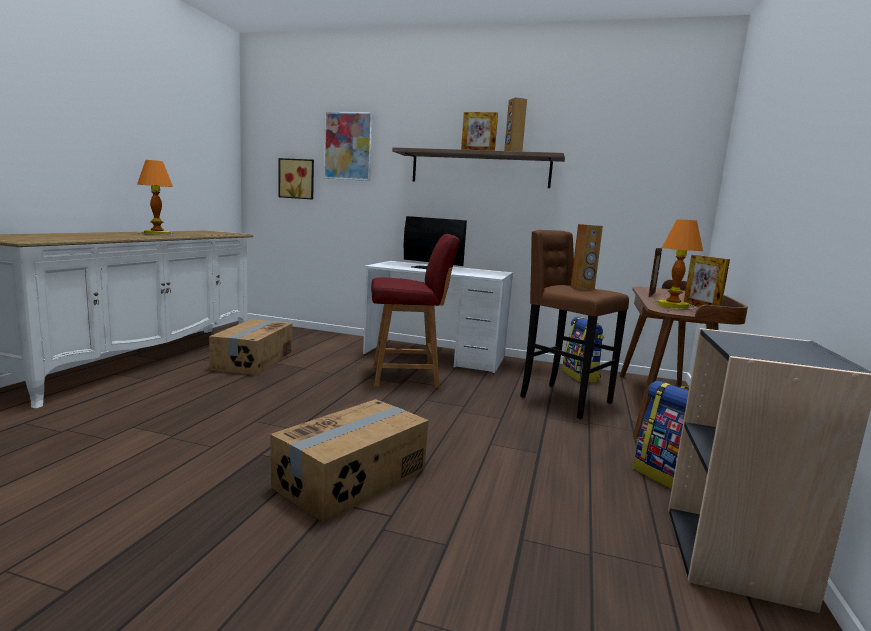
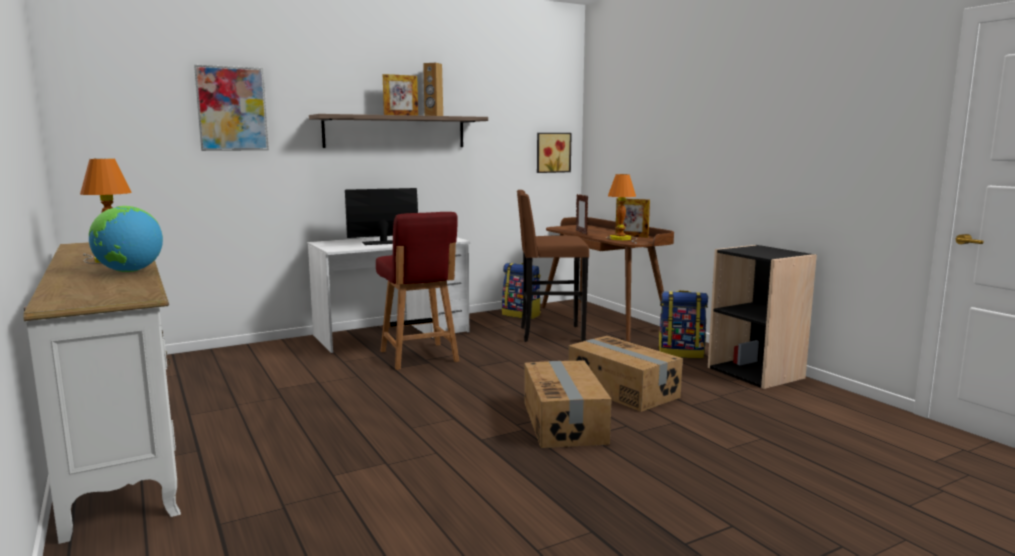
camera: 45 degrees left, 0 degrees up
cardboard box [209,319,292,375] -> cardboard box moved to [568,336,683,412]
picture [278,158,314,199] -> picture moved to [537,133,572,173]
red chair [371,234,459,388] -> red chair turned 120 degrees clockwise [376,212,459,370]
brown speaker [571,224,603,290] -> none
none -> globe [89,206,163,272]

